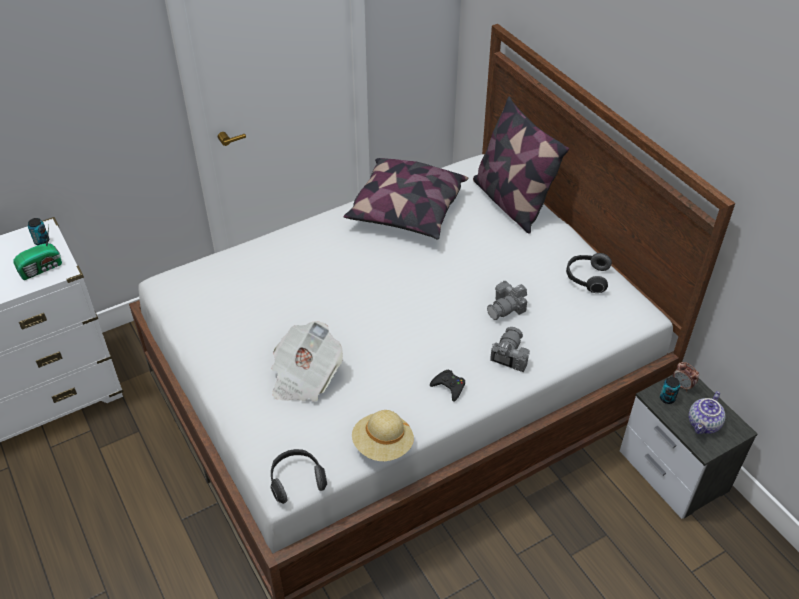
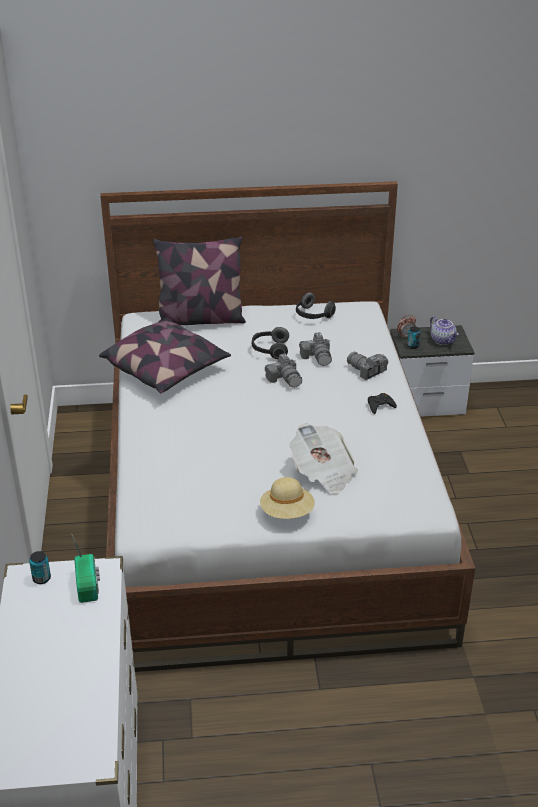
camera: 65 degrees left, 10 degrees down
headphones [270,449,327,504] -> headphones moved to [252,327,289,359]
beige hat [352,410,414,461] -> beige hat moved to [260,477,315,519]
none -> camera [265,353,302,388]

